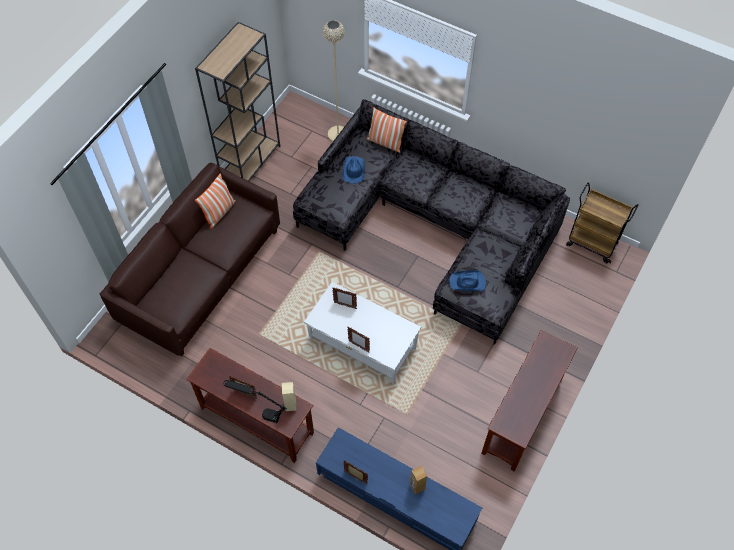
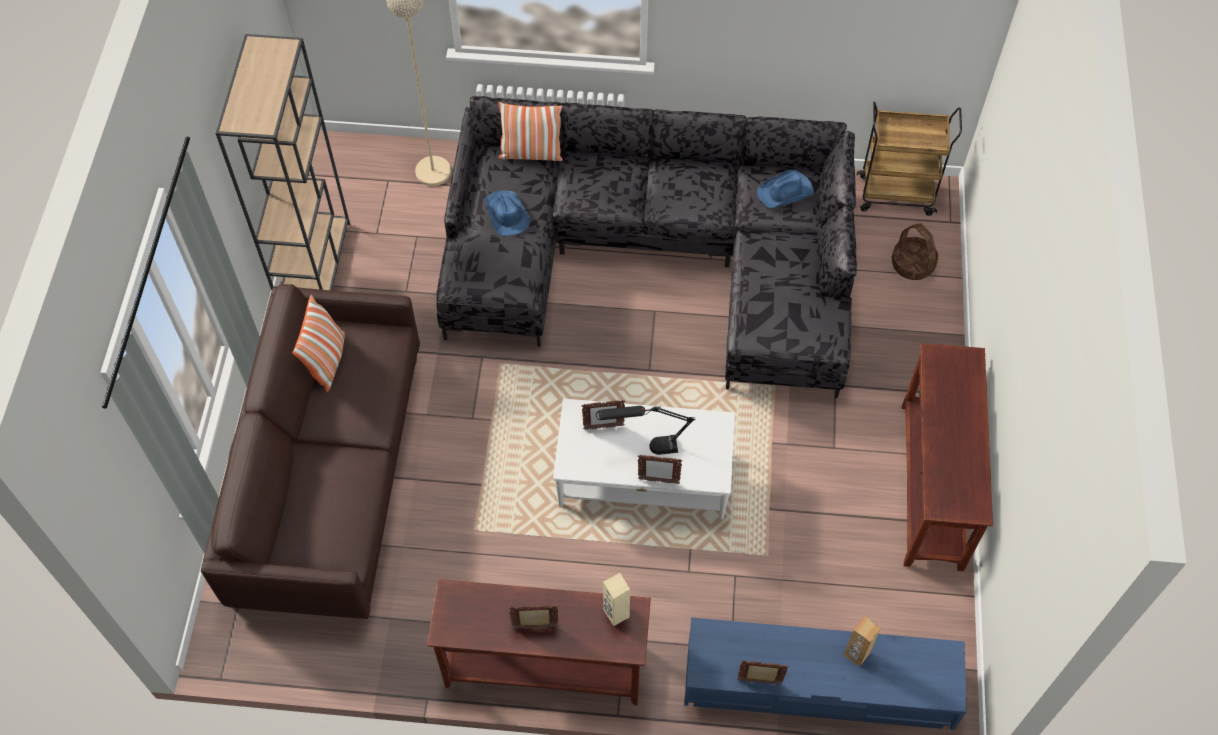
camera: 25 degrees left, 0 degrees up
black table lamp [223,380,287,423] -> black table lamp moved to [596,406,696,455]
blue hat [449,270,486,291] -> blue hat moved to [757,170,814,208]
none -> basket [892,223,938,280]

